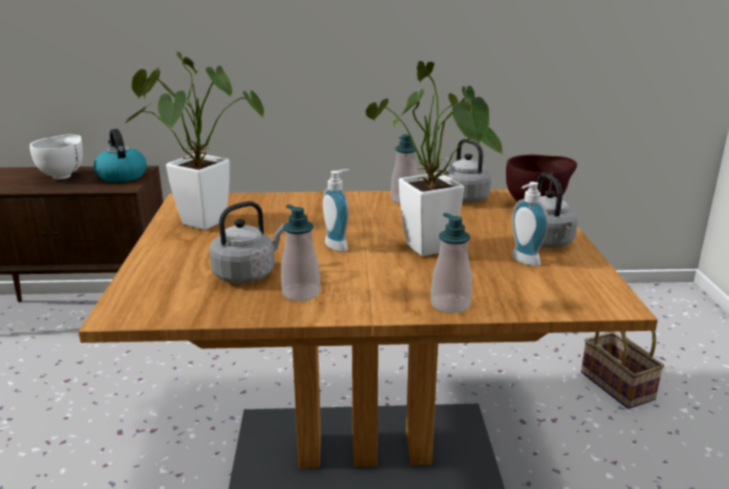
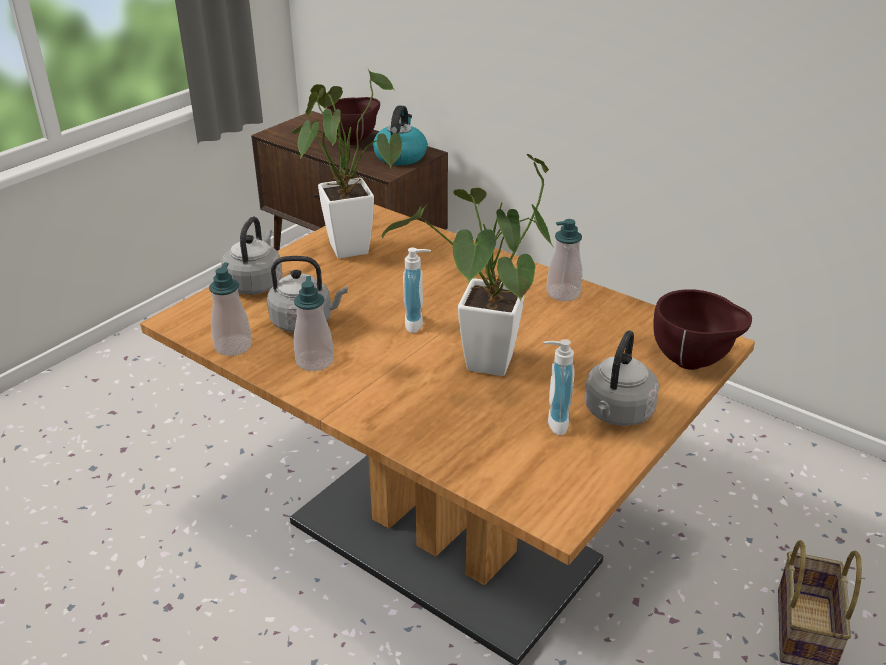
camera: 40 degrees right, 10 degrees up
white bowl [30,135,83,179] -> brown bowl [326,97,380,145]
soap dispenser [431,213,472,313] -> soap dispenser moved to [209,262,252,356]
grey kettle [443,139,491,203] -> grey kettle moved to [221,216,283,294]

